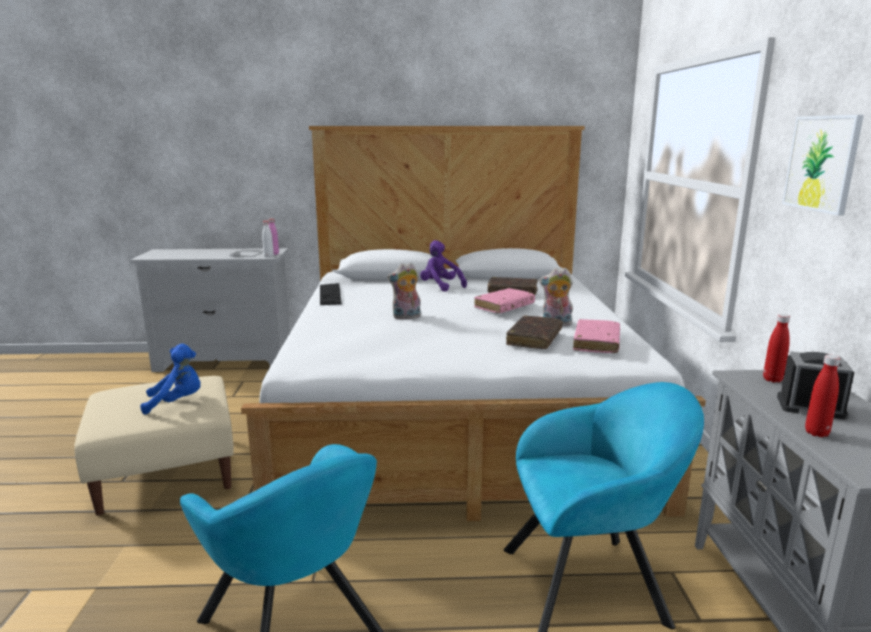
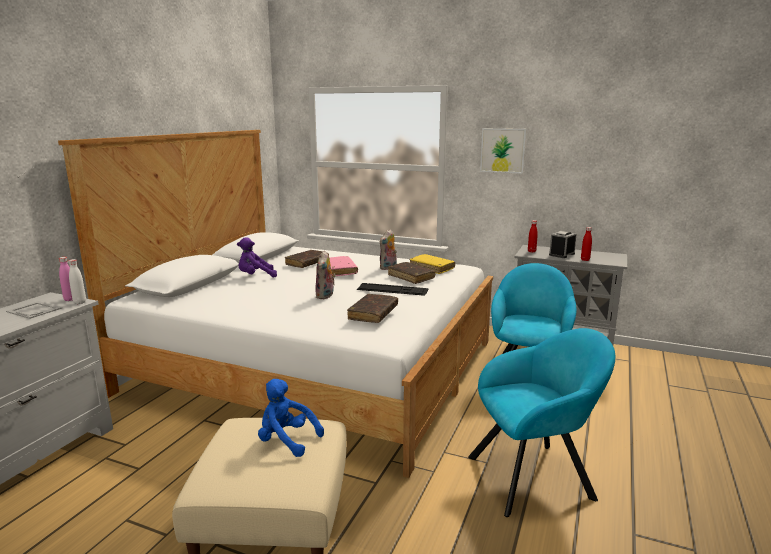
camera: 65 degrees left, 0 degrees up
blue plush toy [140,344,201,415] -> blue plush toy turned 75 degrees counterclockwise [258,379,324,457]
keyboard [320,283,342,305] -> keyboard moved to [357,283,429,296]
pink book [573,319,620,353] -> yellow book [410,254,455,274]
none -> brown book [347,294,398,323]

